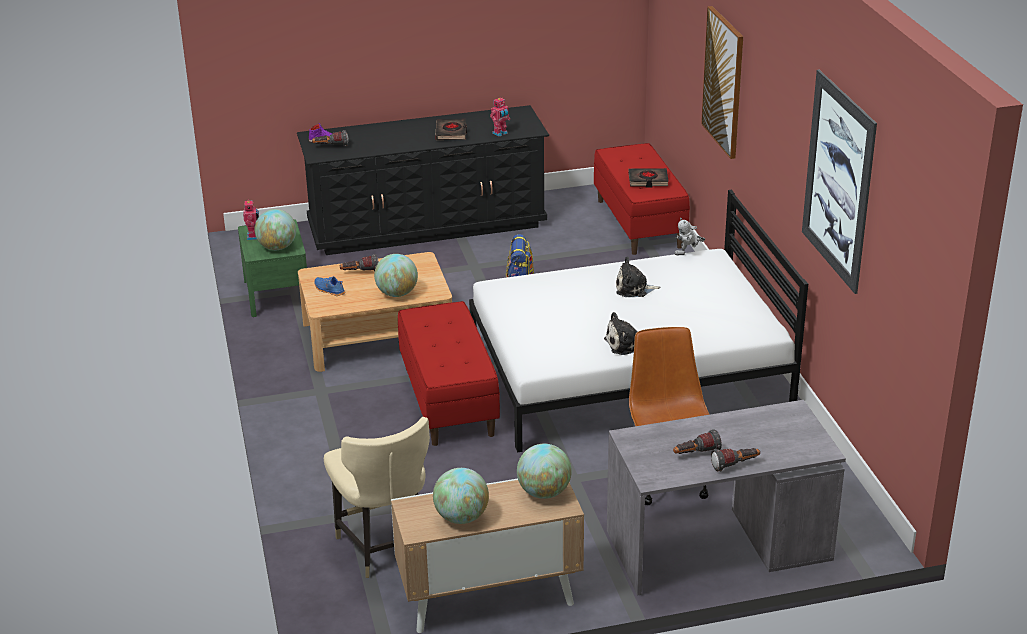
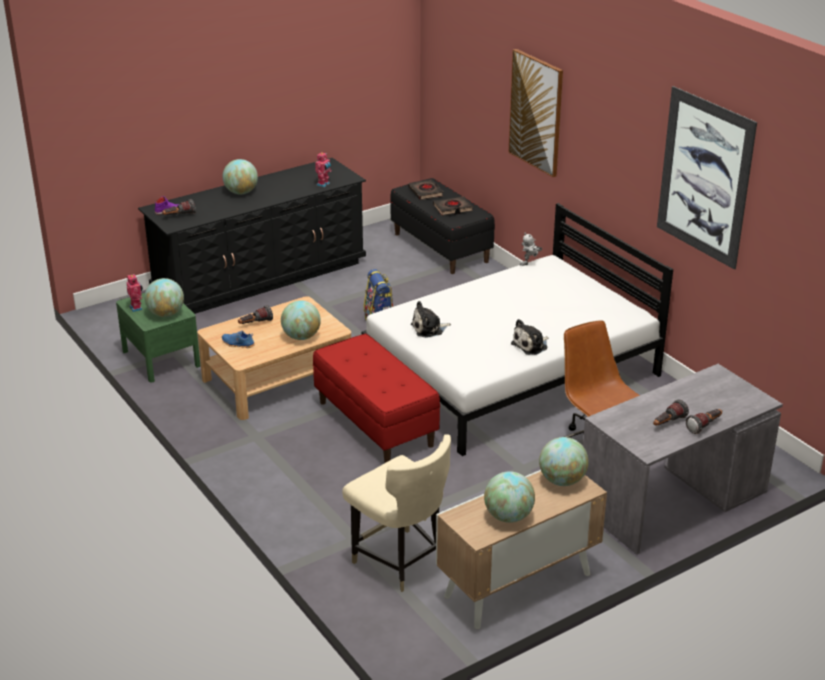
camera: 20 degrees left, 0 degrees up
black book [435,119,467,140] -> black book moved to [408,179,444,200]
red bench [594,143,690,255] -> black bench [390,178,495,274]
plush toy [616,257,661,297] -> plush toy moved to [411,301,451,338]
none -> globe [222,159,258,194]

